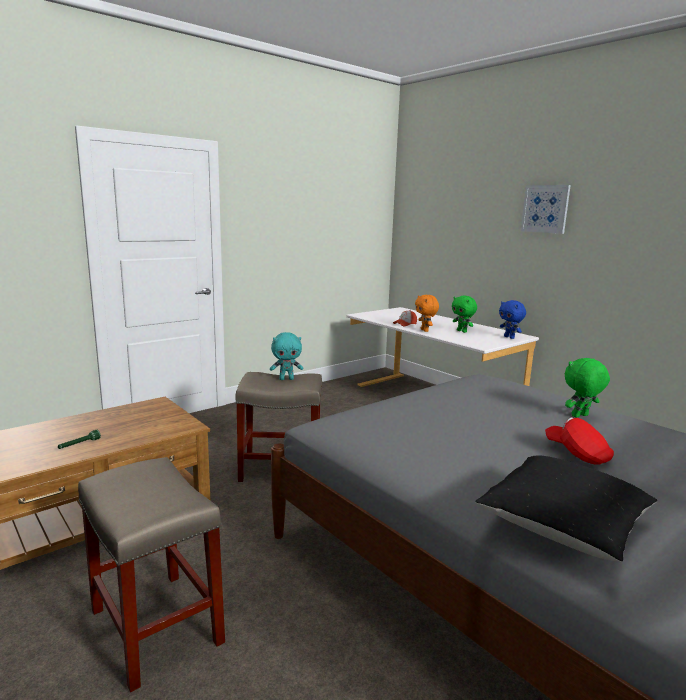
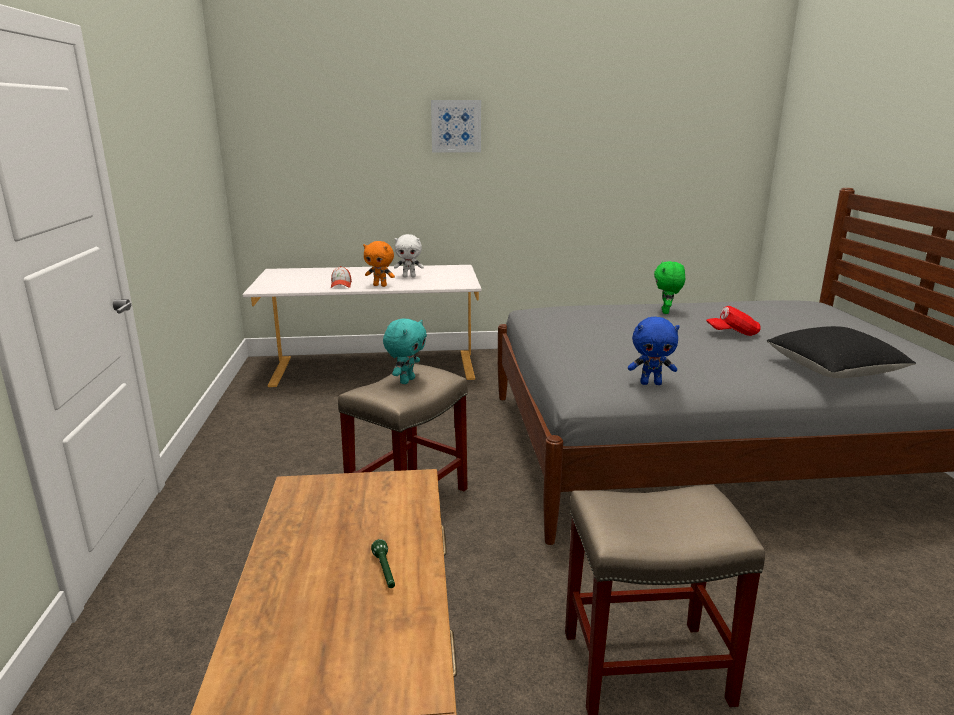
camera: 55 degrees left, 5 degrees up
green plush toy [452,296,477,333] -> white plush toy [394,234,424,277]
blue plush toy [499,300,526,339] -> blue plush toy moved to [628,317,680,385]

